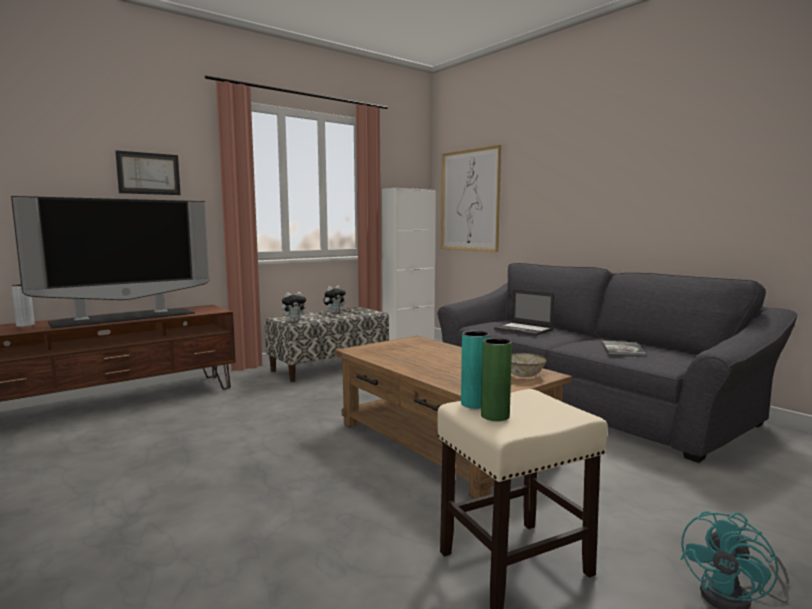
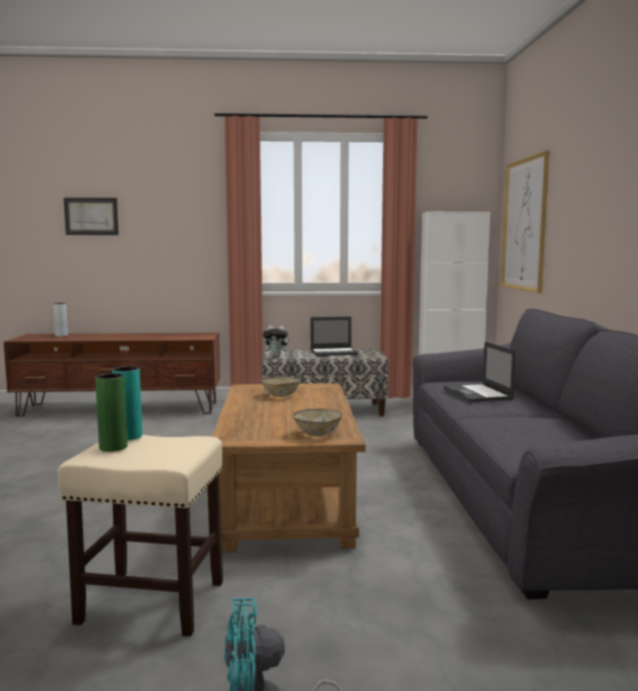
camera: 35 degrees right, 0 degrees up
television [11,196,210,328] -> none
picture [115,150,181,195] -> picture moved to [64,198,119,235]
plush toy [323,286,346,314] -> laptop [311,317,358,356]
book [601,341,646,356] -> none
none -> bowl [261,376,300,397]

